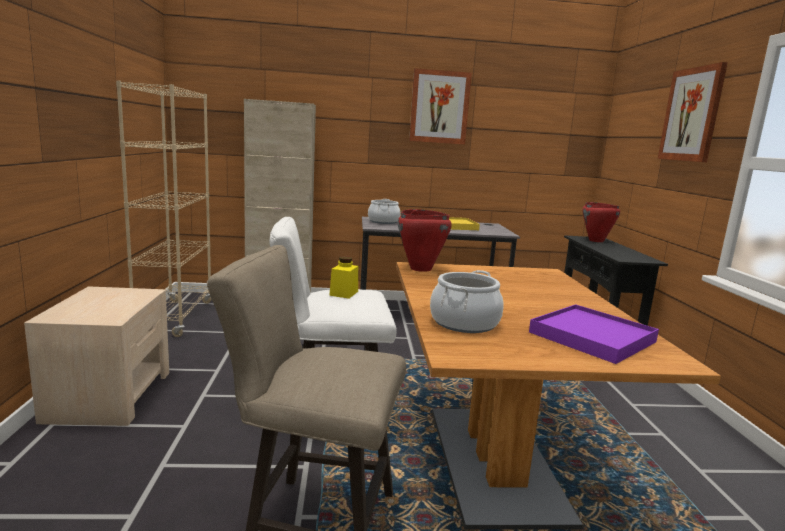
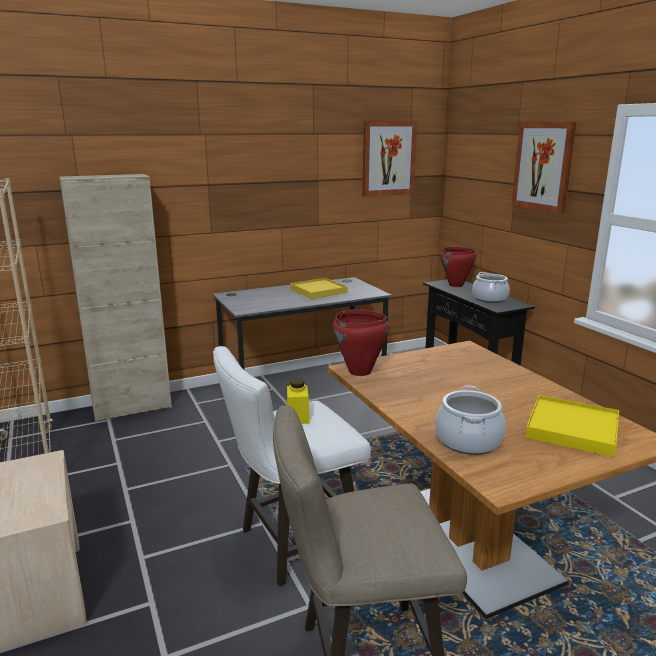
camera: 20 degrees left, 5 degrees up
cooking pot [368,199,401,224] -> cooking pot moved to [472,272,510,303]
picture [409,68,472,144] -> picture moved to [362,121,417,197]
purple tray [529,304,659,364] -> yellow tray [525,395,619,457]

